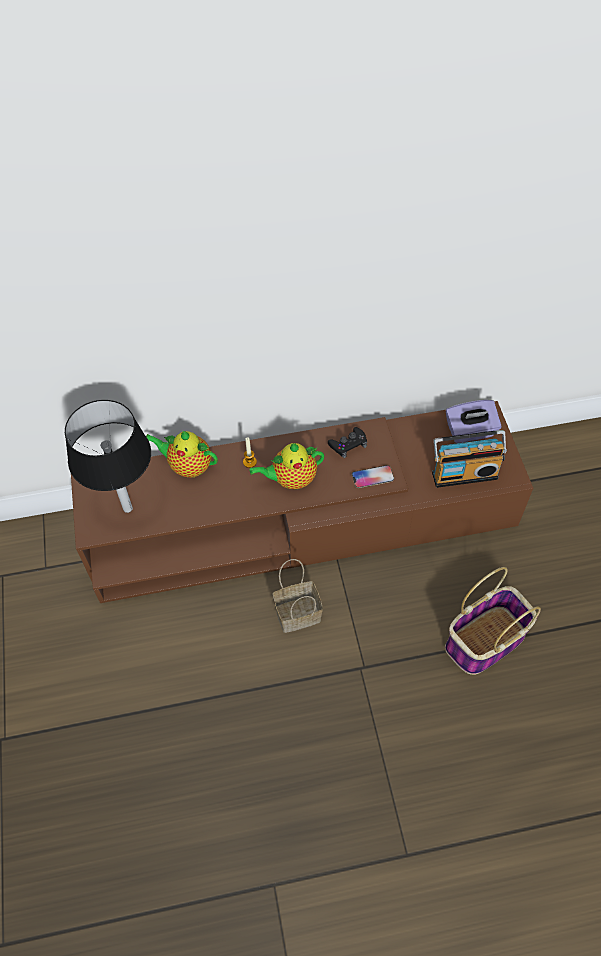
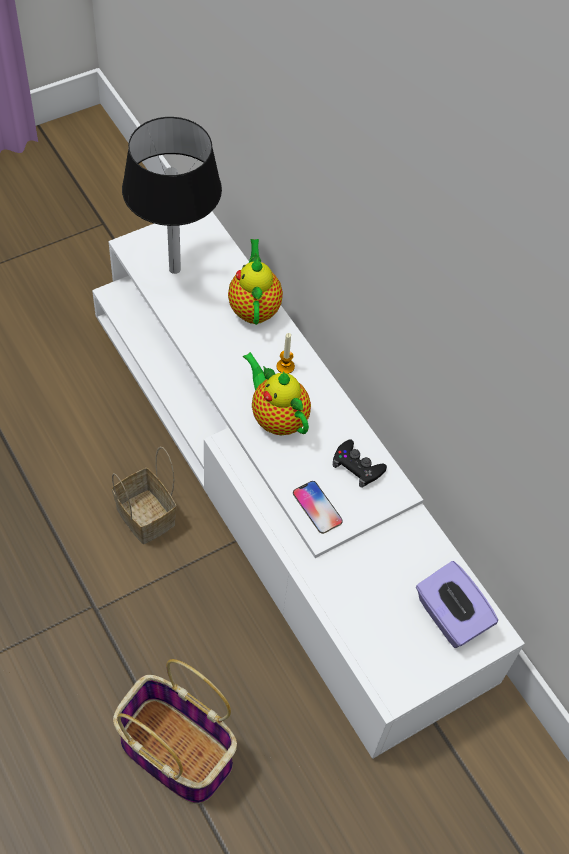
camera: 65 degrees right, 0 degrees up
brown tv stand [71,401,533,603] -> white tv stand [92,212,525,759]
radio [432,430,507,488] -> none

